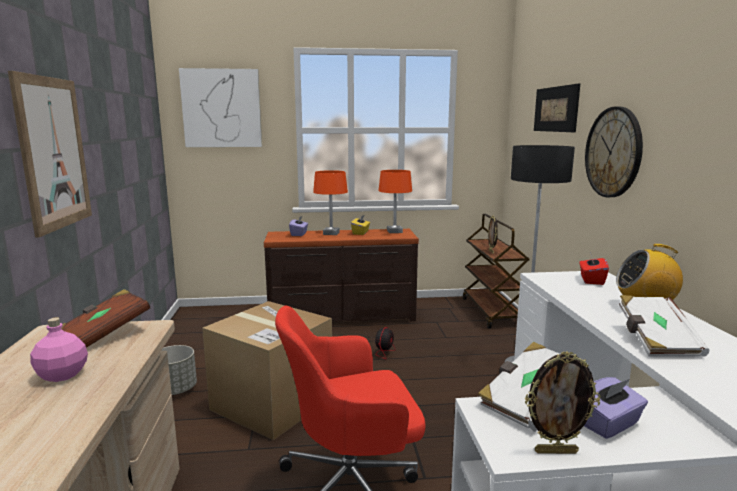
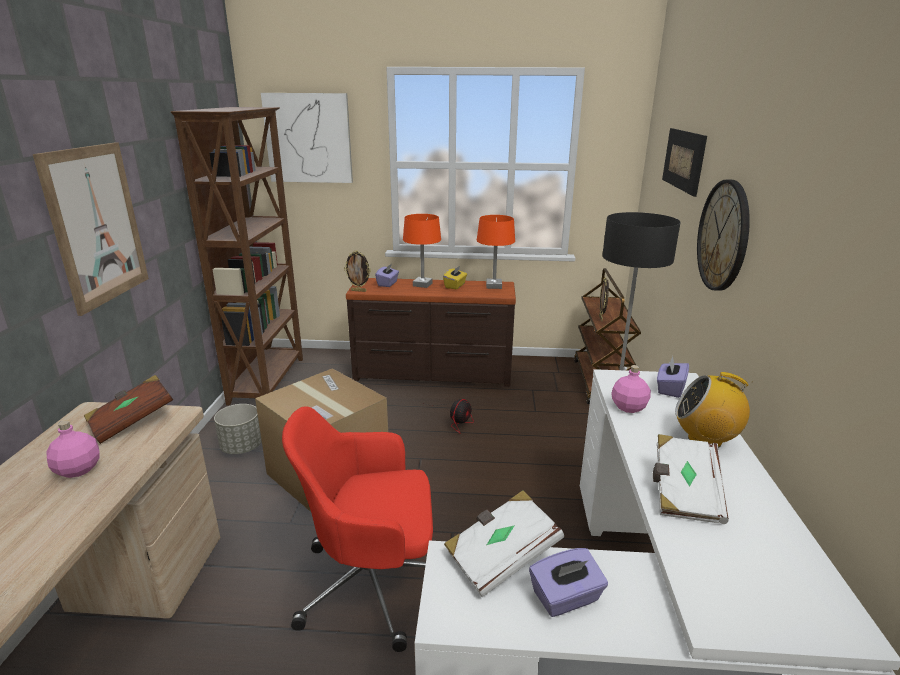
camera: 10 degrees right, 10 degrees up
picture frame [525,351,601,454] -> picture frame moved to [344,250,371,292]
red tissue box [579,252,609,285] -> purple tissue box [657,356,689,398]
none -> brown bookcase [171,107,303,405]
none -> pink bottle [611,365,651,413]

